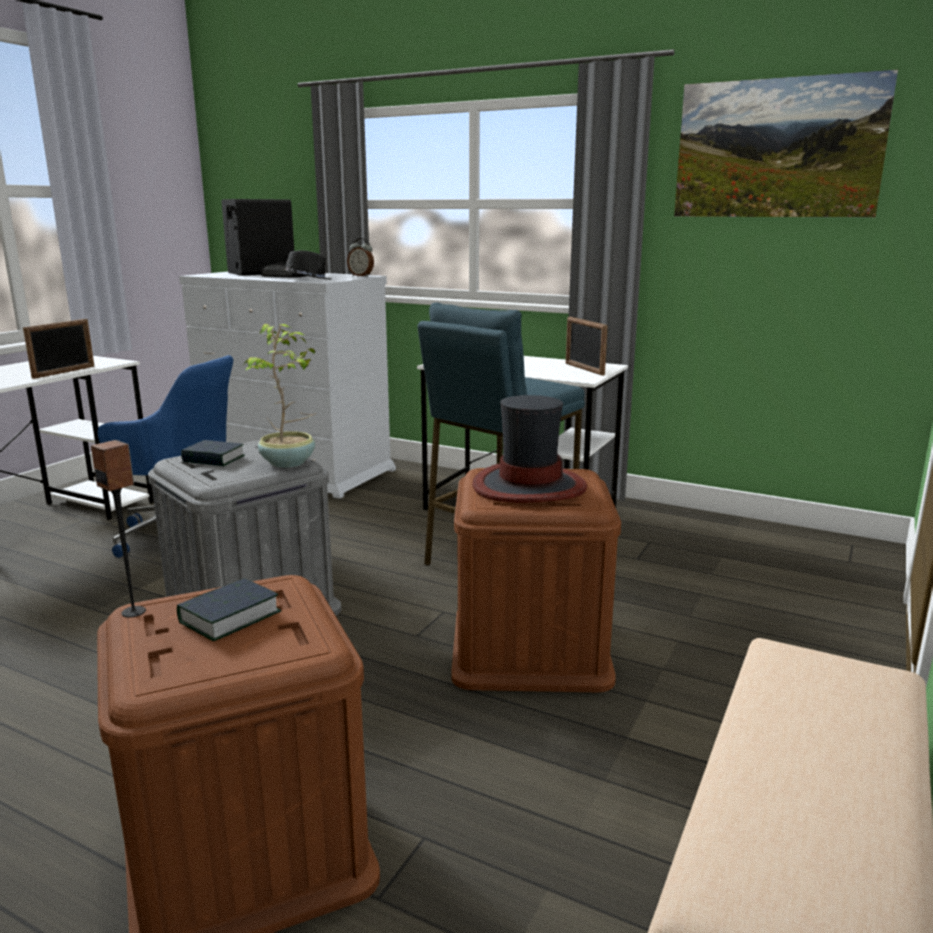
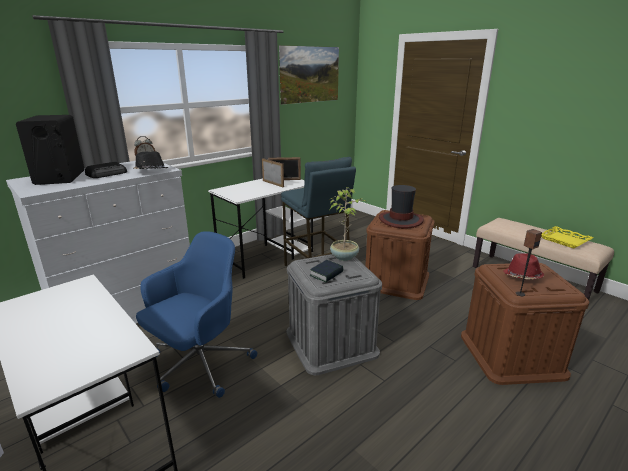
camera: 70 degrees left, 5 degrees up
picture frame [23,319,95,379] -> picture frame moved to [262,158,284,187]
book [177,578,281,641] -> red hat [503,253,544,279]
none -> yellow tray [541,226,594,249]

